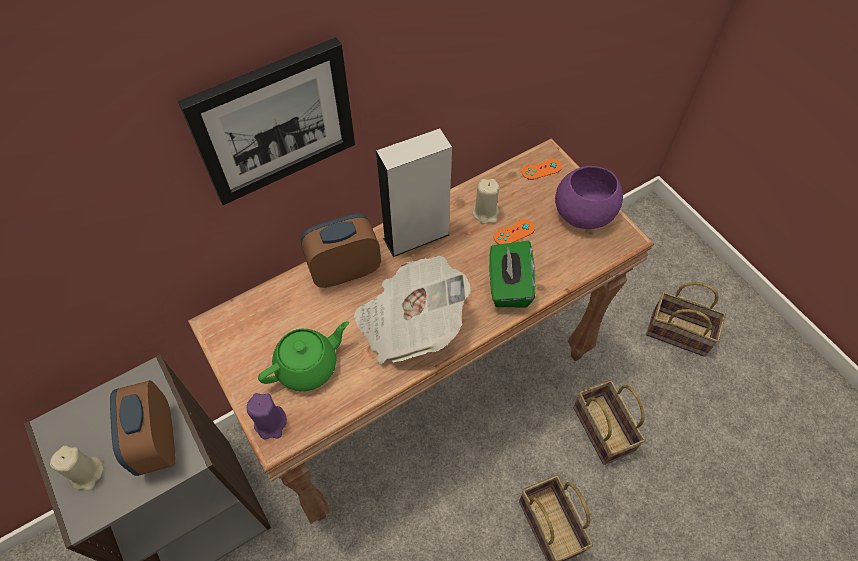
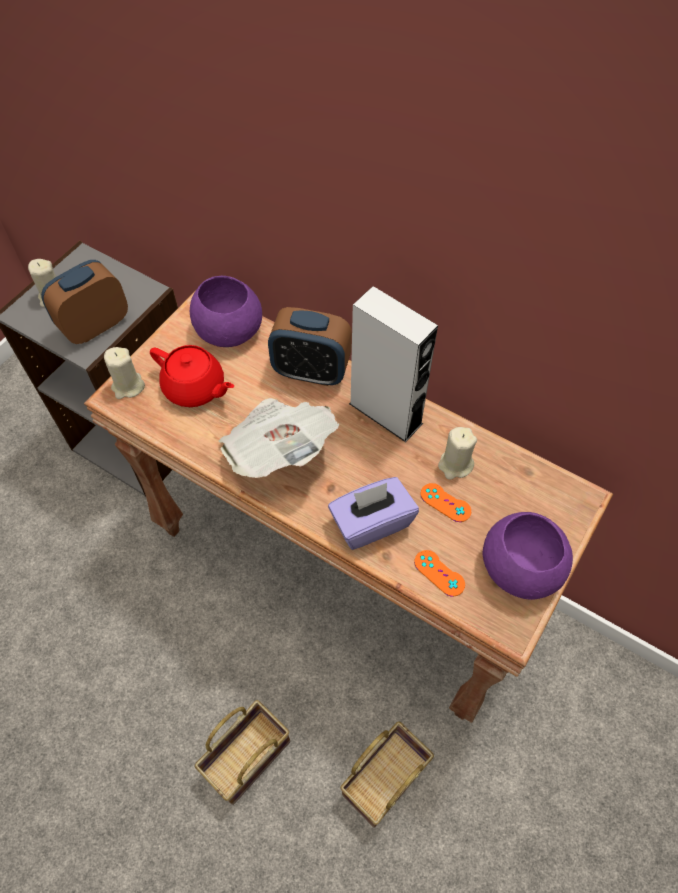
camera: 65 degrees right, 0 degrees up
picture [178,37,355,205] -> none
purple candle [247,393,287,440] -> beige candle [104,347,145,399]
green teapot [258,321,349,391] -> red teapot [150,345,234,407]
alarm clock [301,214,381,288] -> alarm clock turned 150 degrees clockwise [268,307,352,386]
green tissue box [489,241,535,307] -> purple tissue box [328,477,419,550]
orange game controller [522,159,562,180] -> orange game controller moved to [414,550,465,597]
basket [646,282,726,357] -> none
none -> purple bowl [190,276,262,347]

